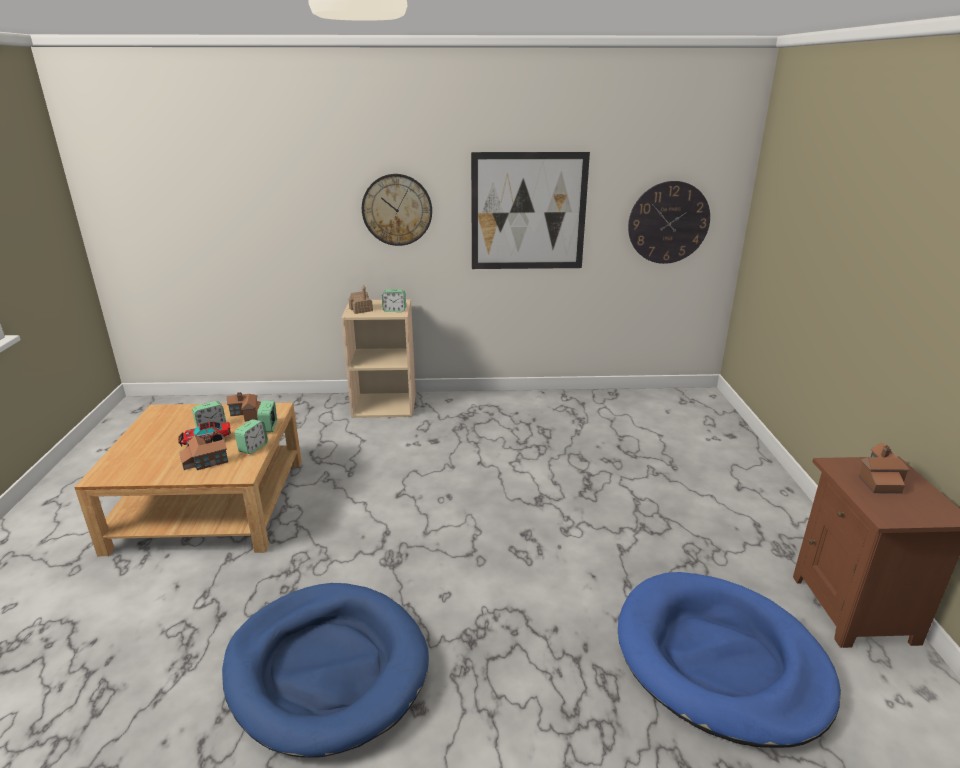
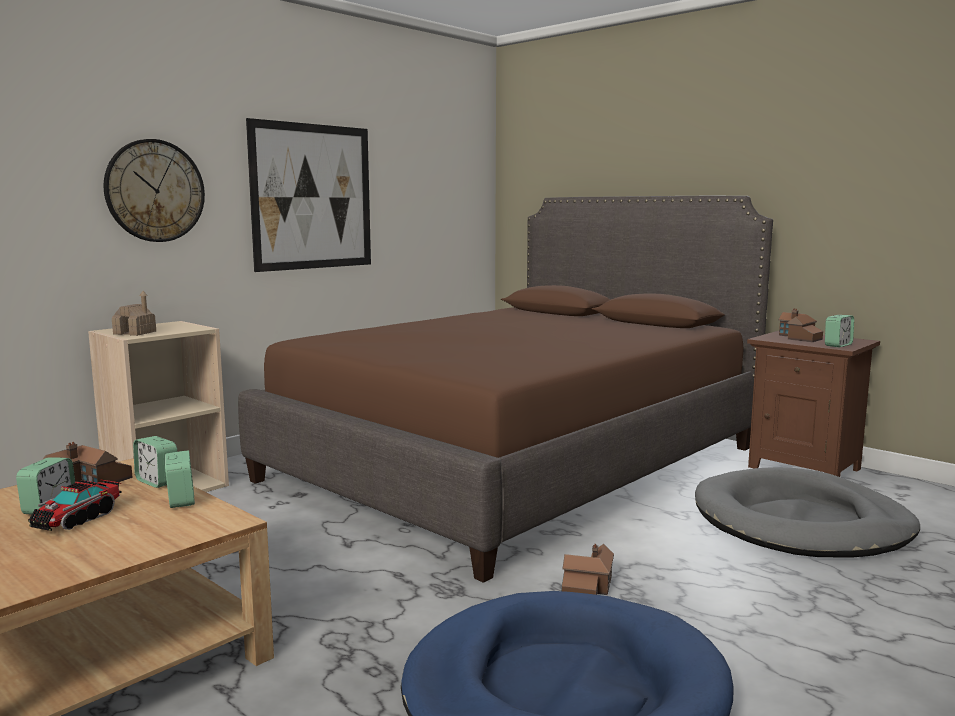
camera: 45 degrees left, 15 degrees down
toy house [179,435,228,470] -> toy house moved to [561,544,614,595]
alarm clock [382,290,406,312] -> alarm clock moved to [825,315,854,347]
blue dog bed [618,572,841,748] -> grey dog bed [695,467,920,557]
wall clock [628,181,710,264] -> none
none -> brown bed [238,196,773,583]

